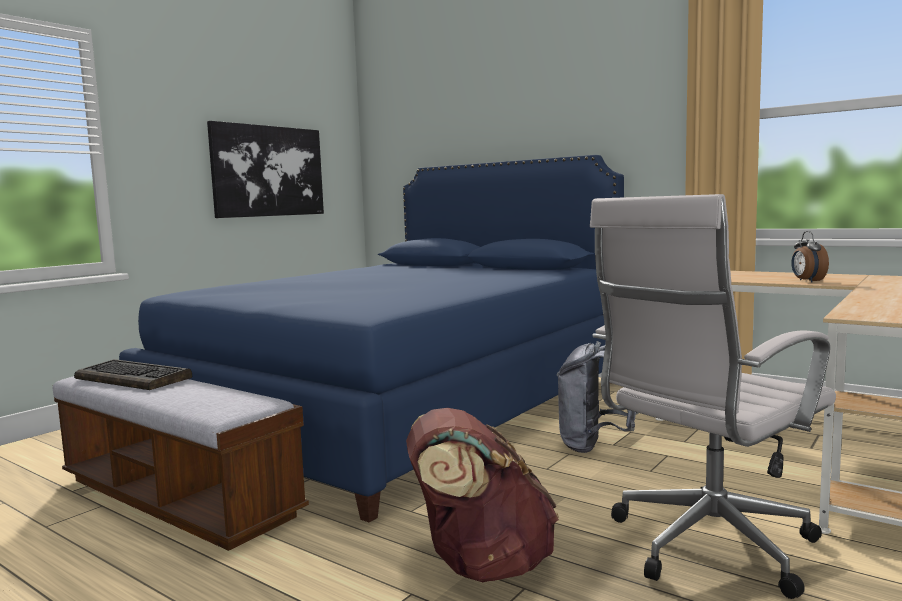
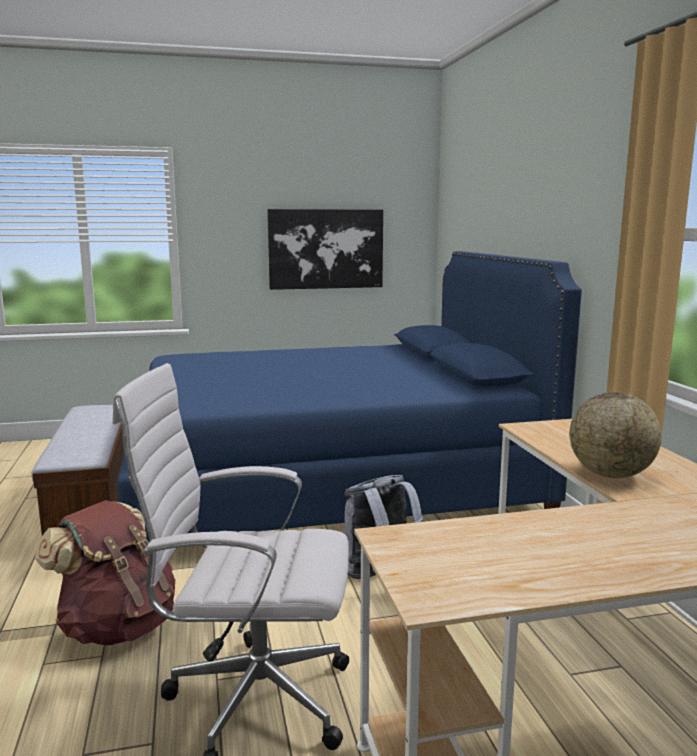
camera: 40 degrees right, 5 degrees up
keyboard [74,359,192,390] -> none
alarm clock [791,231,829,283] -> globe [570,392,662,478]

